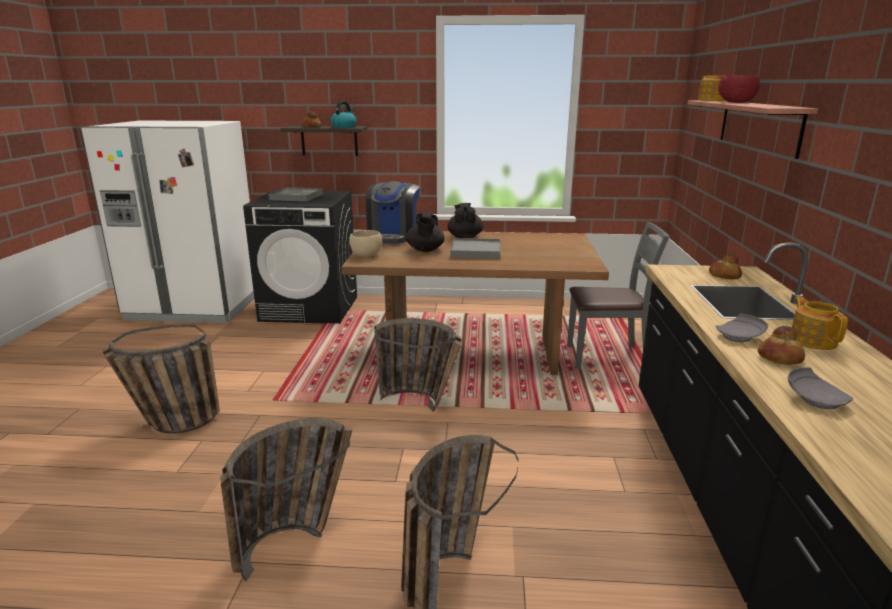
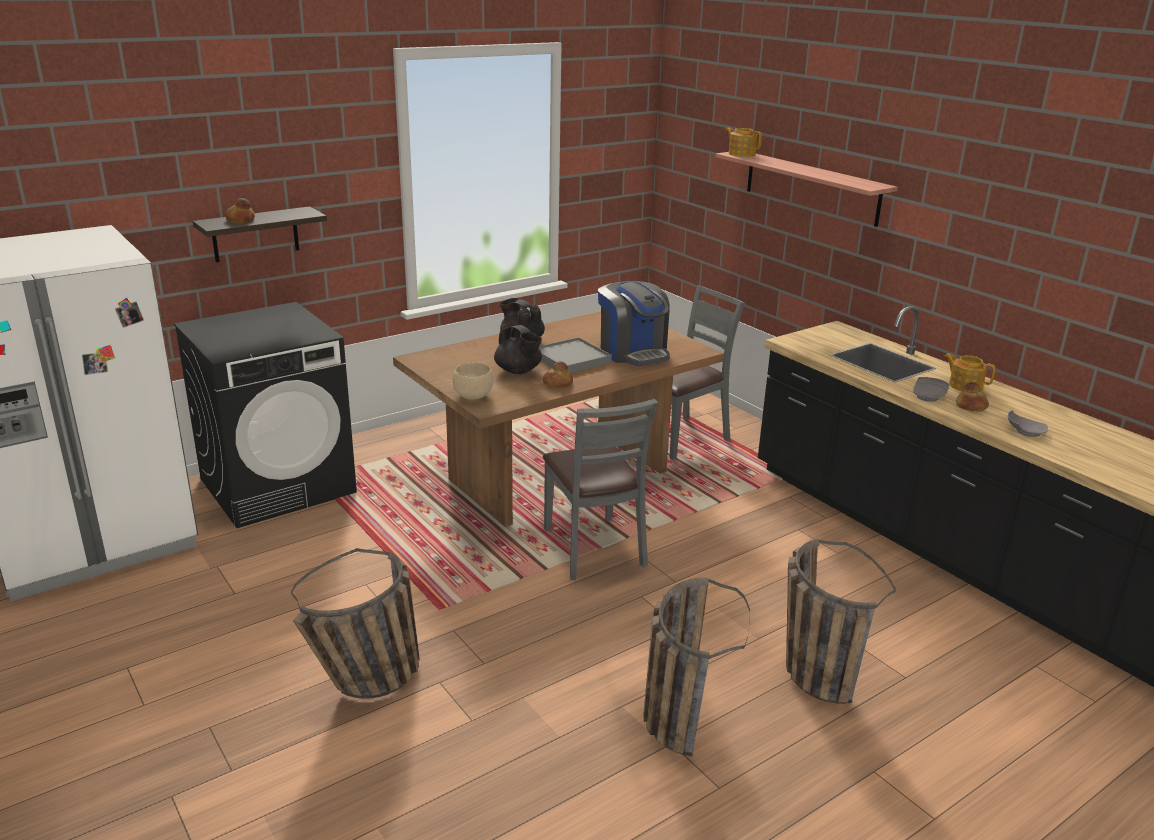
camera: 40 degrees left, 5 degrees up
grey tray [269,187,323,202] -> none
kettle [331,101,357,128] -> none
coffee machine [366,181,420,244] -> coffee machine moved to [598,281,670,366]
basket [374,318,462,412] -> grey chair [543,399,658,580]
bread [709,254,742,280] -> bread moved to [542,361,573,388]
red bowl [718,75,760,103] -> none

